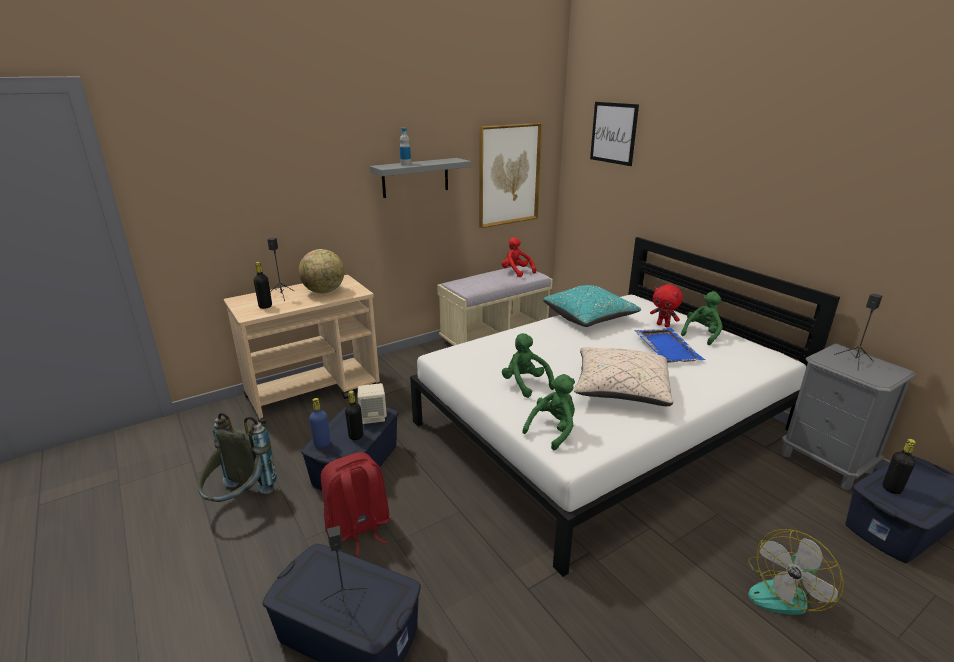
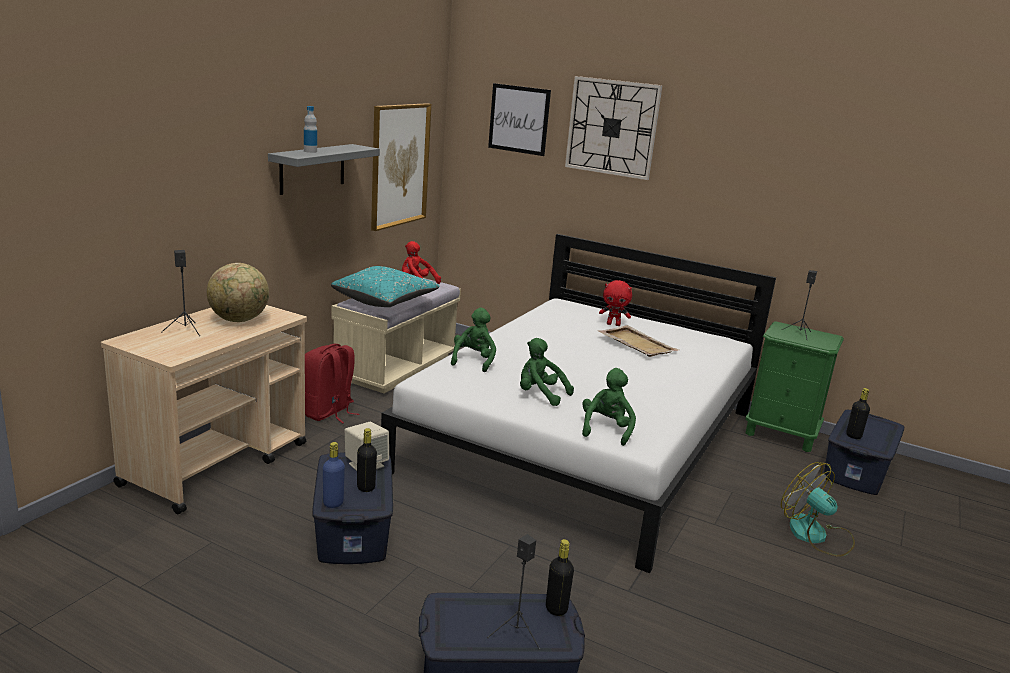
camera: 30 degrees left, 5 degrees down
grey backpack [197,412,277,502] -> none
black bottle [253,262,272,309] -> black bottle moved to [546,539,574,616]
red backpack [321,452,390,556] -> red backpack moved to [305,344,360,423]
turquoise pillow [543,285,641,327] -> turquoise pillow moved to [331,266,439,307]
beige pillow [574,347,673,406] -> none
blue tray [634,328,706,363] -> beige tray [598,325,679,357]
green plush toy [681,291,723,345] -> green plush toy moved to [451,308,496,372]
fan [748,529,844,615] -> fan turned 120 degrees clockwise [781,462,855,557]
grey nightstand [782,343,916,490] -> green nightstand [745,321,844,452]
none -> wall clock [565,76,663,180]

